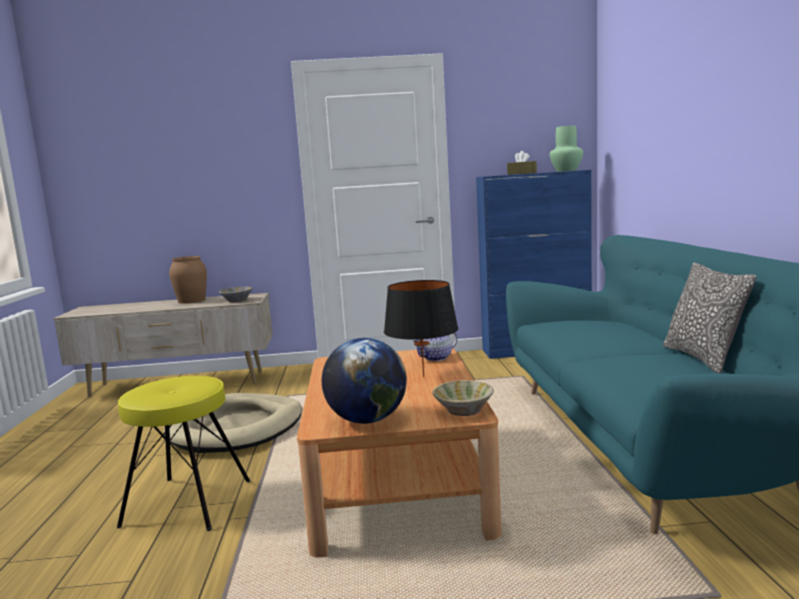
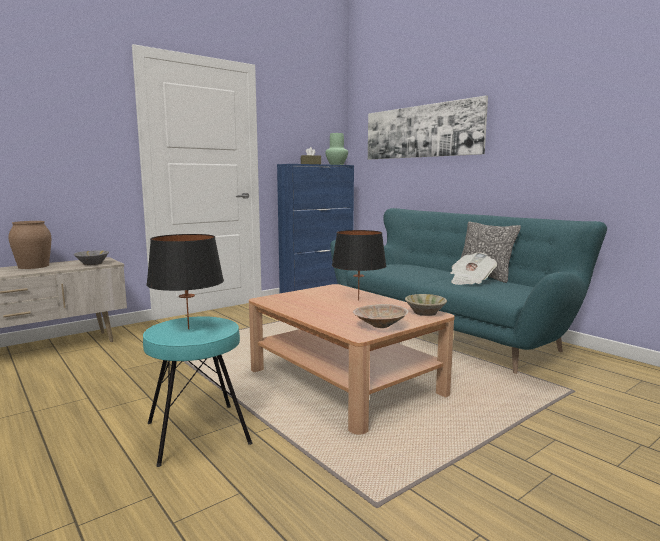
camera: 35 degrees left, 0 degrees up
yellow stool [117,376,250,531] -> turquoise stool [143,316,252,467]
beige dog bed [164,393,302,453] -> none
globe [322,338,407,424] -> beige bowl [353,304,408,328]
teapot [412,333,457,361] -> none
none -> black table lamp [146,234,224,329]
none -> picture [368,96,488,159]
none -> newspaper [450,253,497,285]

